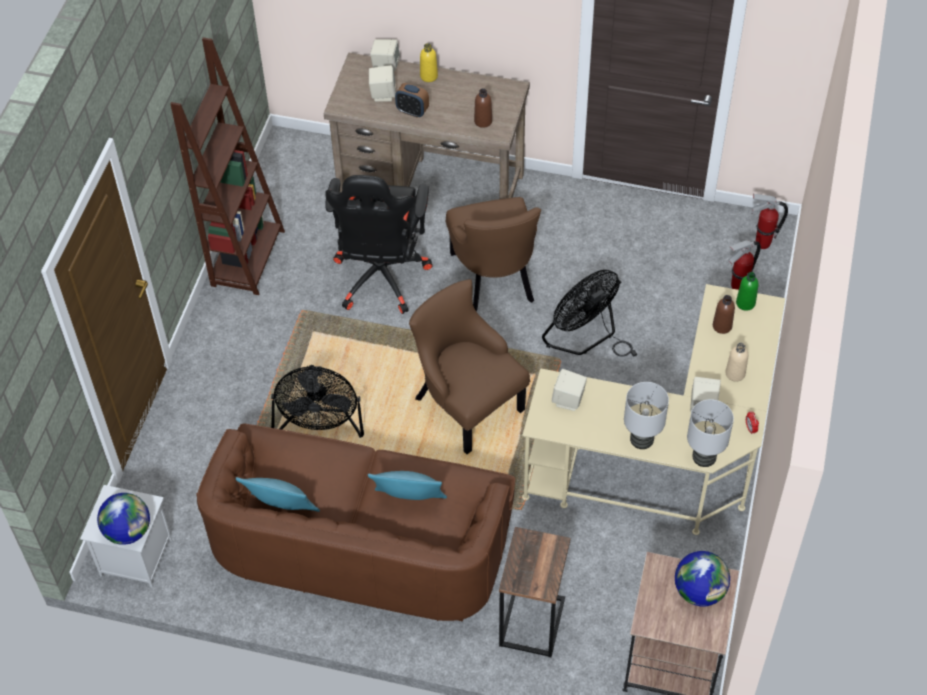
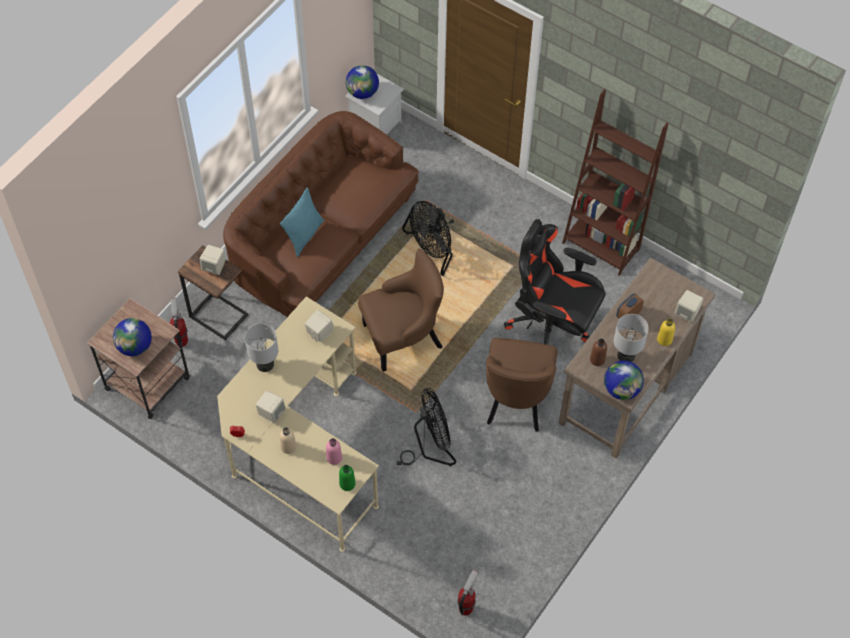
camera: 110 degrees right, 5 degrees up
turquoise pillow [236,477,320,512] -> none
black fan [271,365,364,438] -> black fan turned 60 degrees counterclockwise [402,201,454,276]
beige speaker [369,65,396,102] -> beige speaker moved to [200,245,226,275]
brown chair [445,197,541,312] -> brown chair turned 90 degrees counterclockwise [486,338,557,432]
grey table lamp [687,399,734,467] -> grey table lamp moved to [614,314,649,362]
brown bottle [713,295,735,334] -> pink bottle [326,438,342,465]
fire extinguisher [728,240,761,290] -> fire extinguisher moved to [170,297,188,347]
none -> globe [604,361,644,400]

